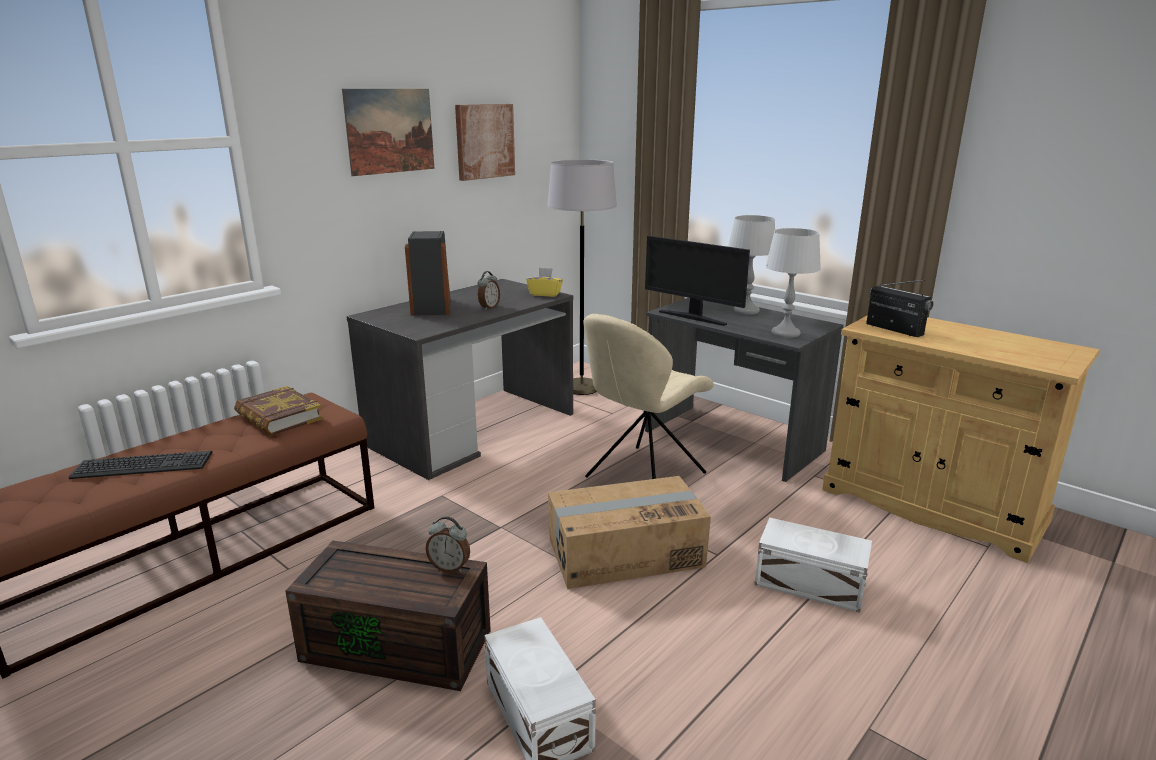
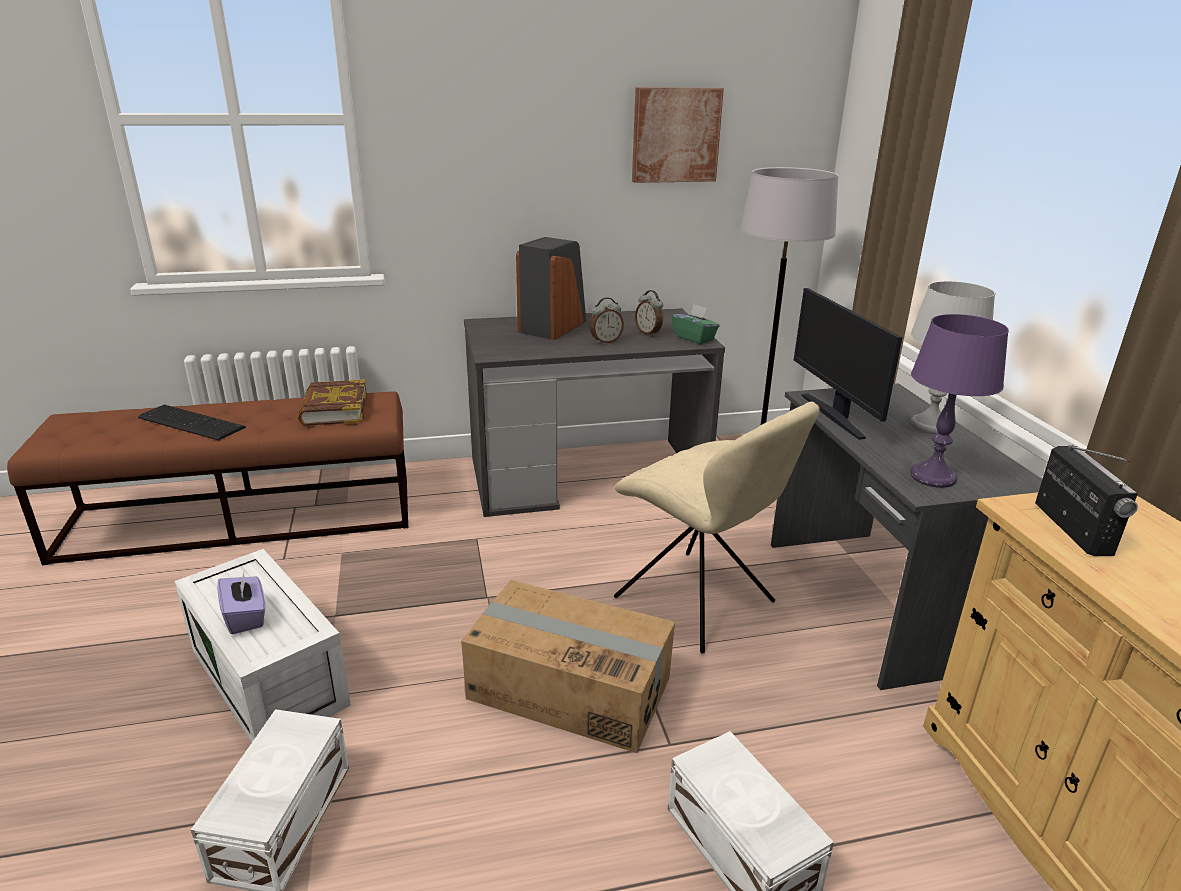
camera: 35 degrees right, 5 degrees up
brown storage box [285,541,491,691] -> white storage box [174,549,351,743]
picture [342,89,435,176] -> none
alarm clock [426,516,470,573] -> alarm clock moved to [635,290,663,336]
yellow tissue box [526,268,563,297] -> green tissue box [672,304,720,344]
beige chair [583,314,714,479] -> beige chair turned 120 degrees counterclockwise [614,402,820,653]
grey table lamp [766,228,821,338] -> purple table lamp [910,314,1009,488]
none -> purple tissue box [217,573,265,634]

